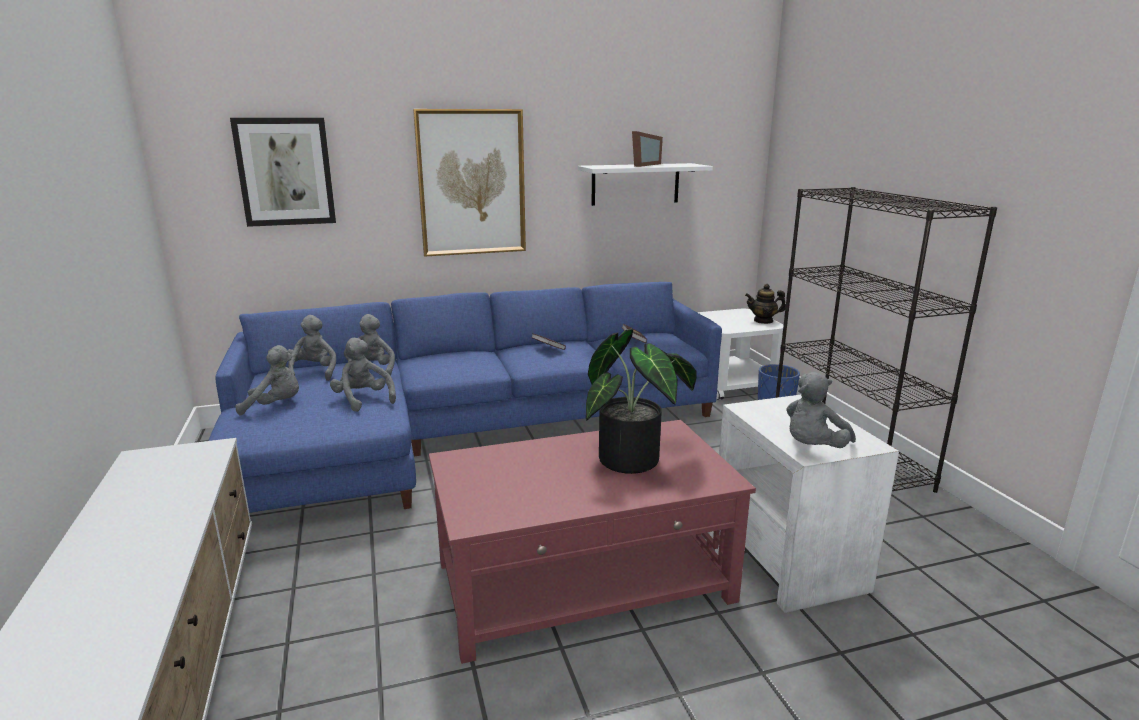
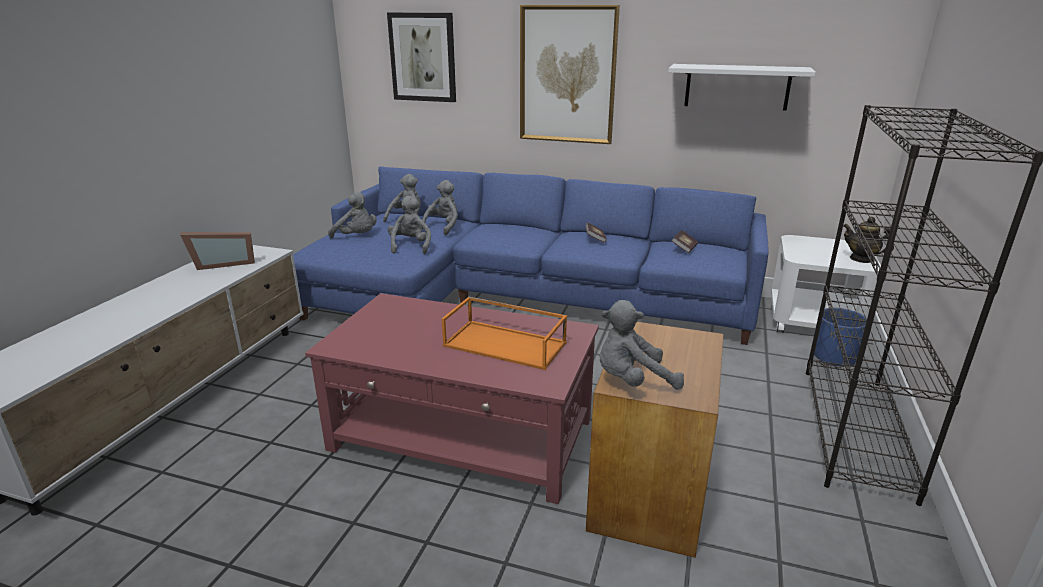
camera: 35 degrees right, 5 degrees up
potted plant [586,329,697,474] -> orange tray [442,296,567,370]
picture frame [632,131,663,167] -> picture frame moved to [180,232,255,270]
white side table [713,395,899,613] -> brown side table [586,322,724,558]

